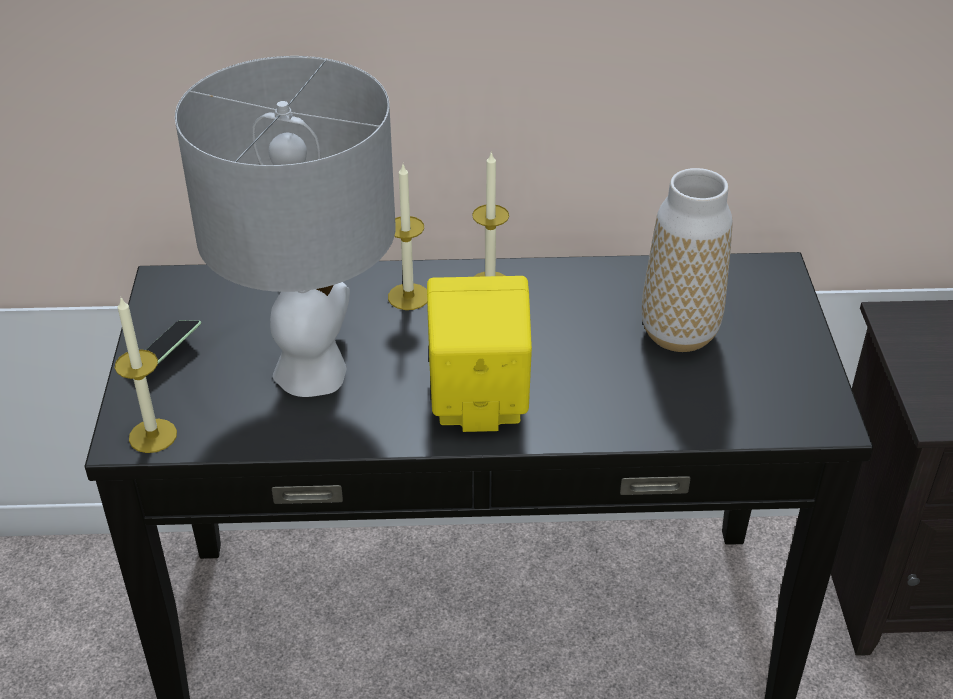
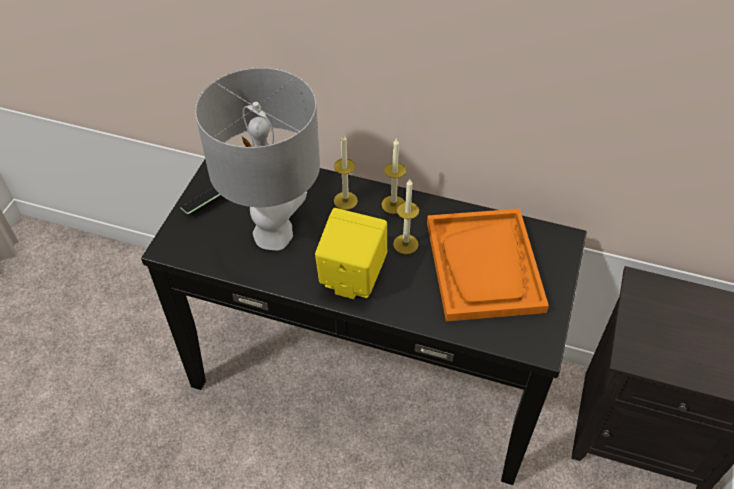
camera: 20 degrees right, 10 degrees up
candle [115,298,177,453] -> candle moved to [393,179,419,254]
vase [642,168,733,352] -> orange tray [427,209,549,321]

